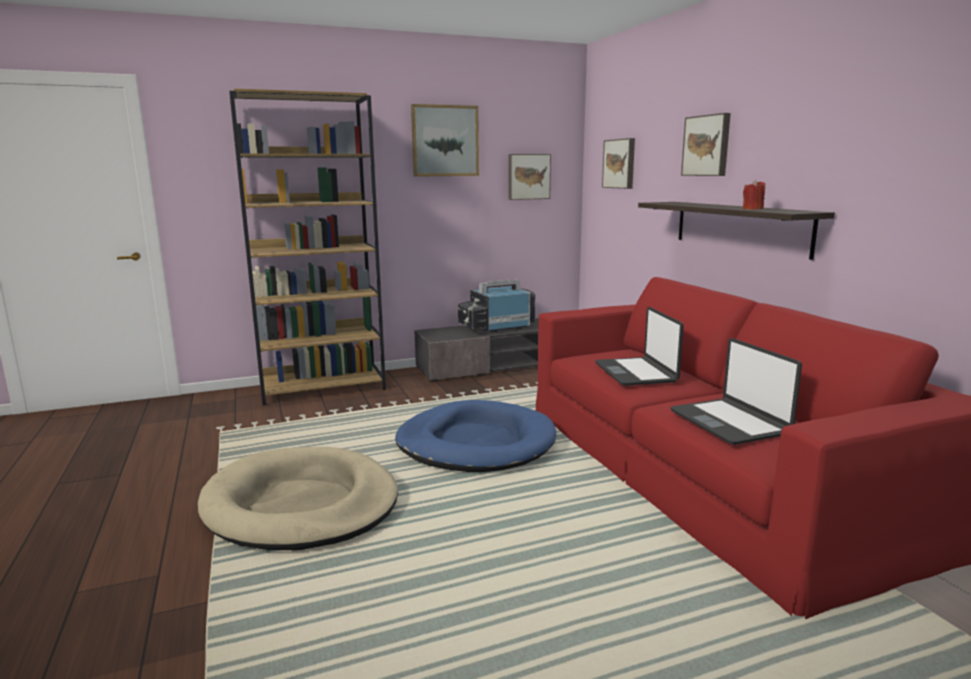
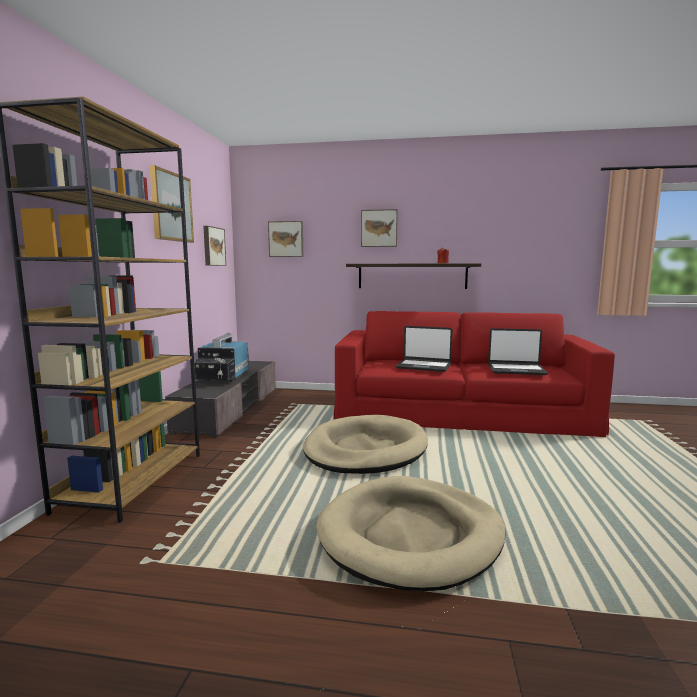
camera: 60 degrees left, 5 degrees down
blue dog bed [395,400,556,472] -> beige dog bed [303,415,428,474]

